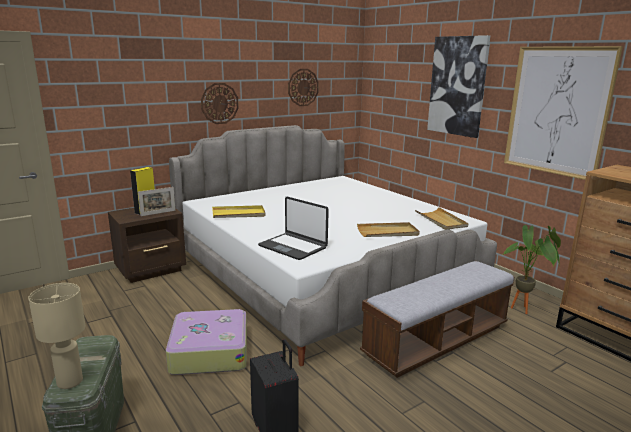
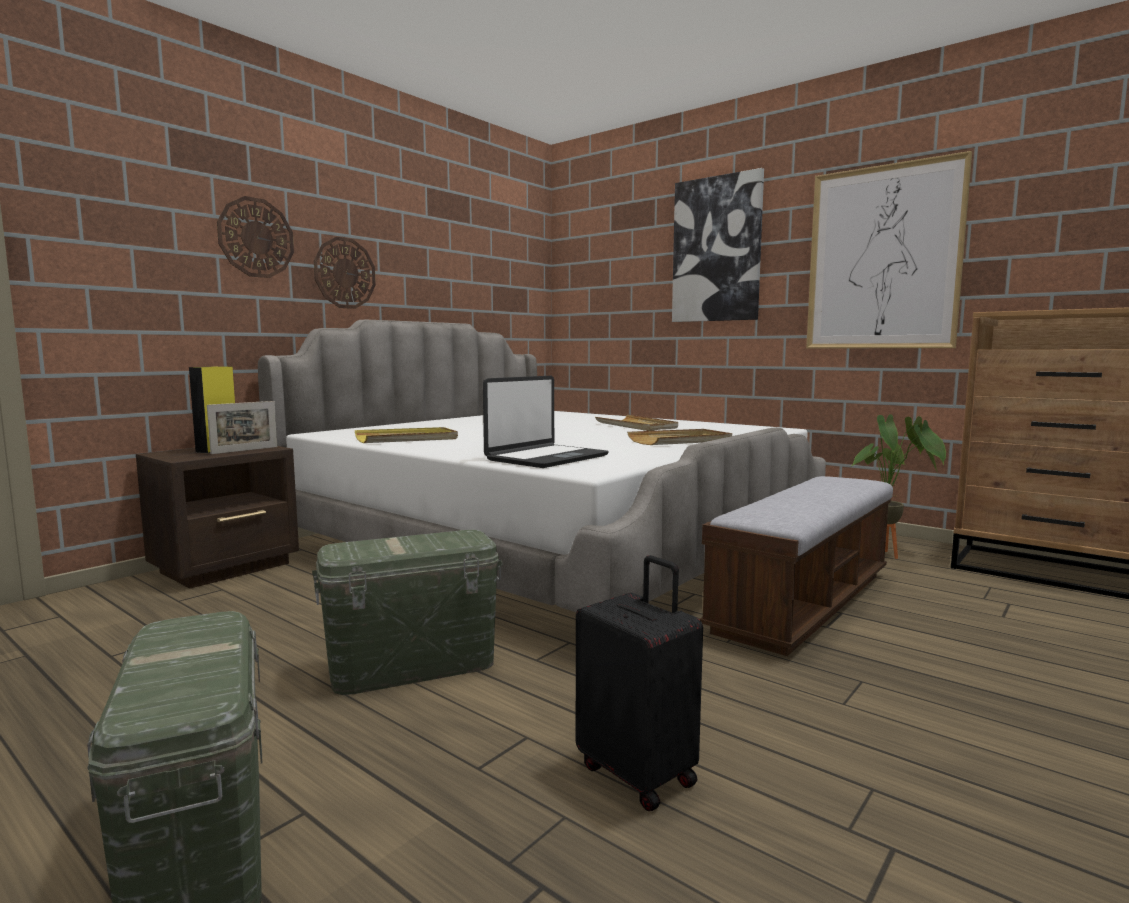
camera: 15 degrees left, 10 degrees down
beige table lamp [28,283,85,389] -> none
suitcase [166,309,247,375] -> green storage box [312,530,503,695]
laptop [258,197,329,260] -> laptop turned 75 degrees counterclockwise [483,376,609,468]
wall clock [288,69,319,106] -> wall clock moved to [217,196,294,278]
beige tray [415,207,468,230] -> beige tray moved to [595,415,678,431]

